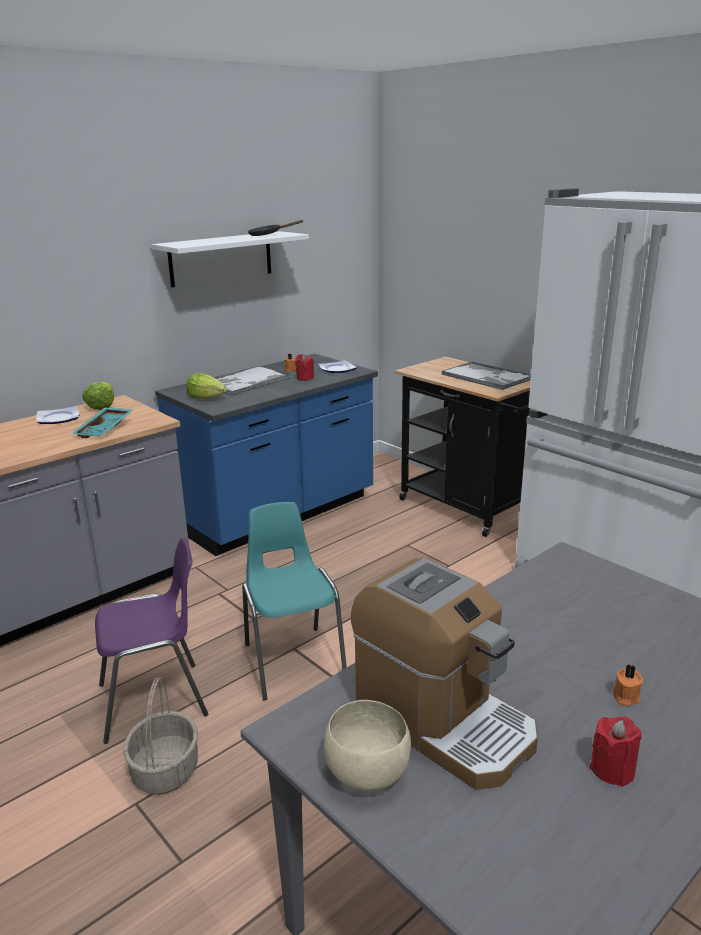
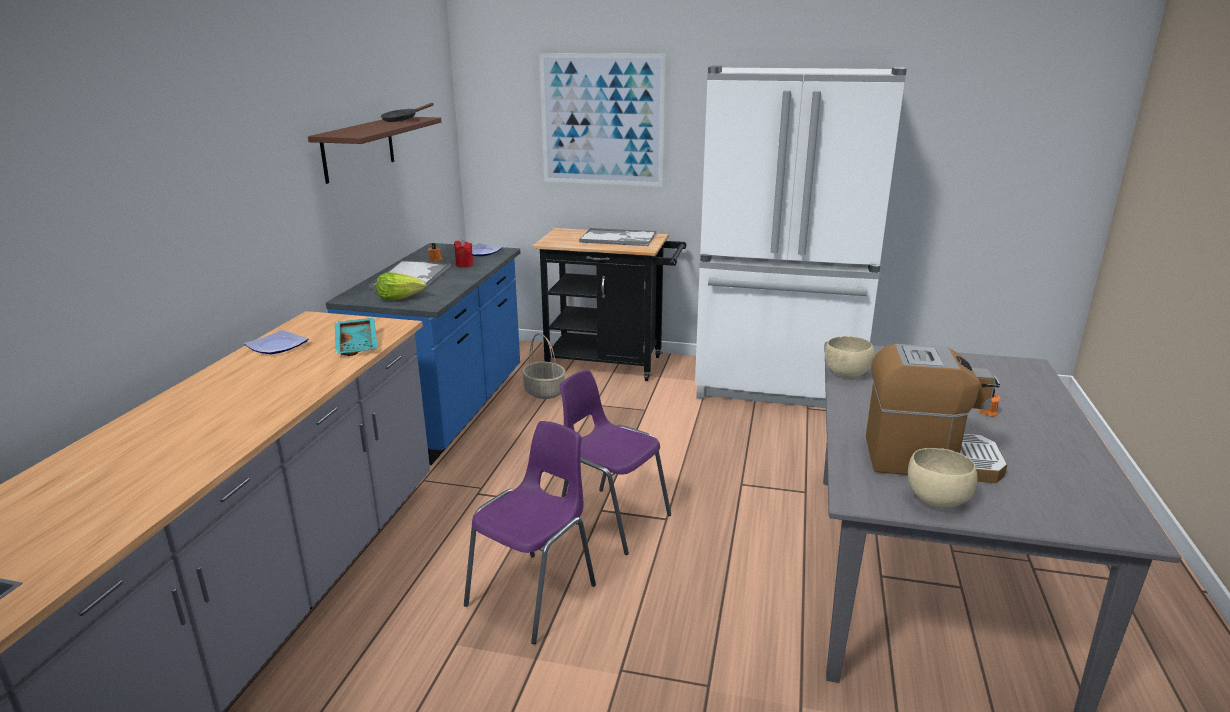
camera: 35 degrees left, 0 degrees up
lettuce [82,382,114,410] -> none
basket [123,677,198,795] -> basket moved to [522,333,566,399]
white shelf [152,231,309,287] -> brown shelf [308,117,441,184]
turquoise chair [242,502,347,701] -> purple chair [560,370,671,555]
red candle [590,717,642,787] -> none
none -> picture [539,53,665,187]
none -> beige bowl [825,336,874,377]

